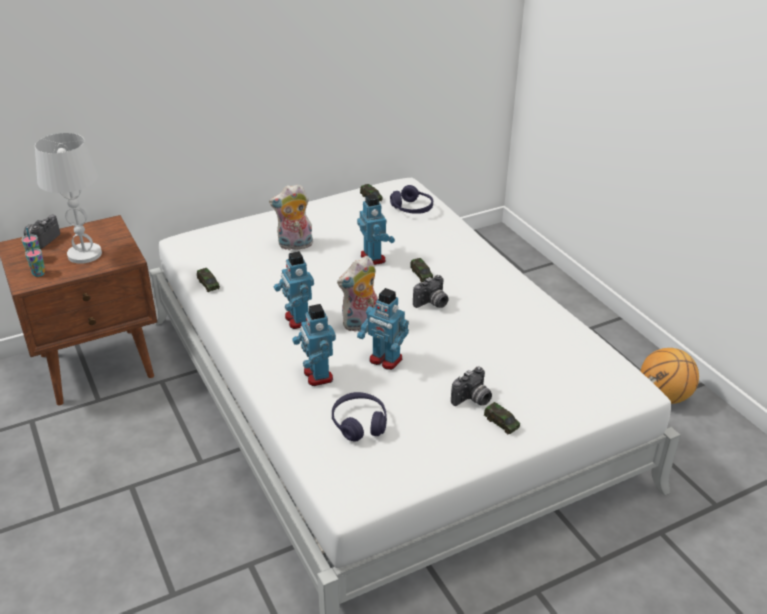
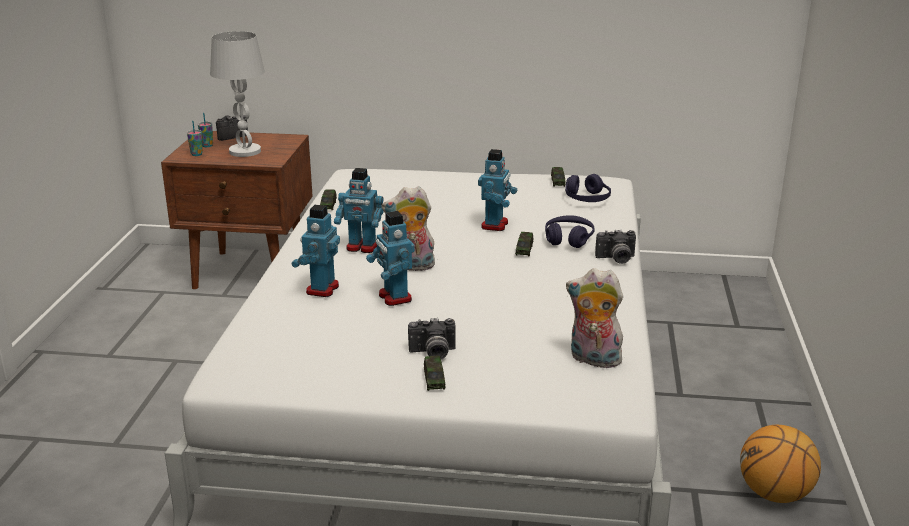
camera: 35 degrees right, 10 degrees down
plush toy [269,184,313,250] -> plush toy moved to [566,268,625,370]
toy robot [274,251,314,329] -> toy robot turned 90 degrees counterclockwise [334,168,384,253]
purple headphones [332,392,387,442] -> purple headphones moved to [545,215,595,248]
camera [413,275,449,308] -> camera moved to [595,229,636,264]

